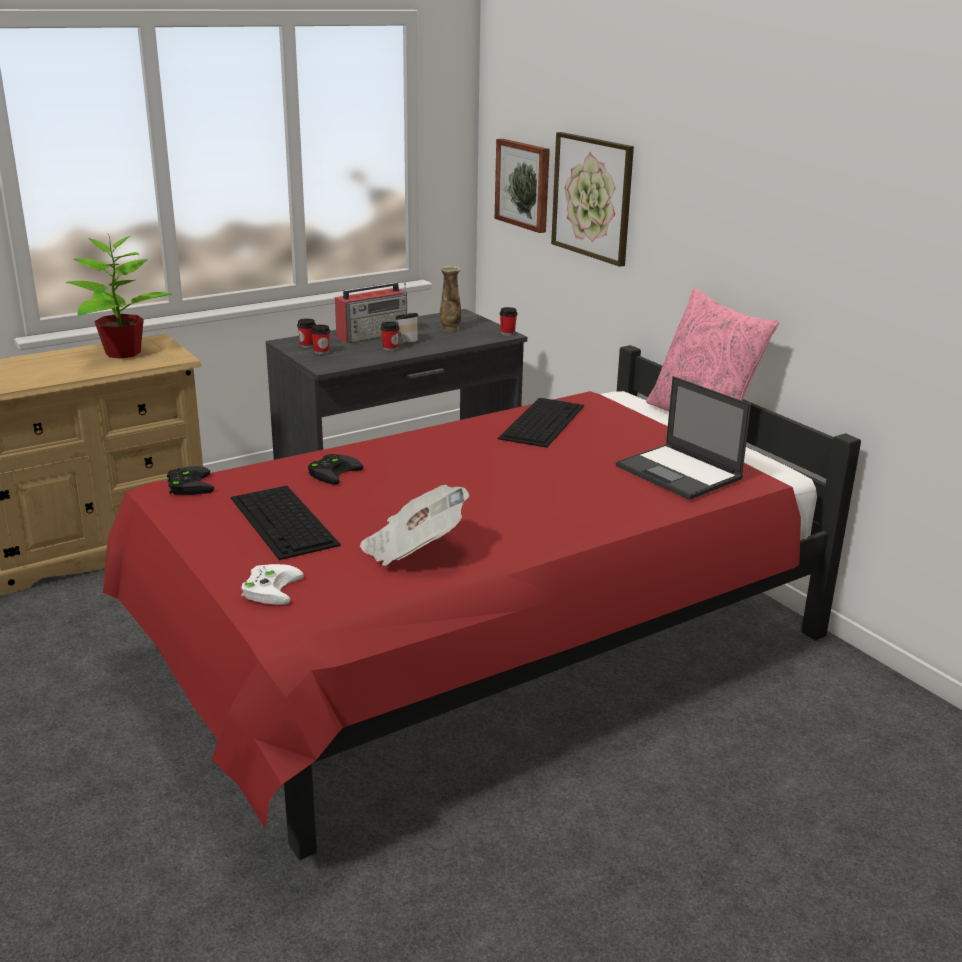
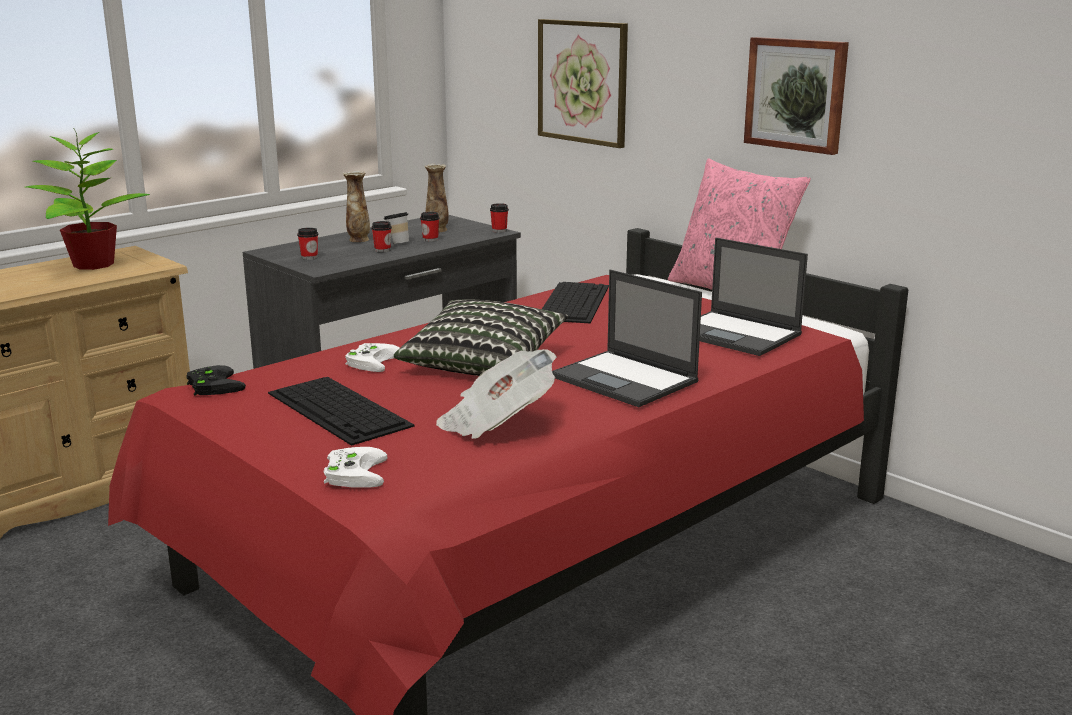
camera: 10 degrees left, 5 degrees down
cup [297,318,316,348] -> cup moved to [420,212,440,242]
black game controller [308,454,363,484] -> white game controller [345,343,400,372]
radio [335,282,407,343] -> vase [343,171,370,242]
picture [495,139,550,233] -> picture moved to [744,37,849,155]
none -> pillow [394,299,568,376]
none -> laptop [552,270,702,407]

